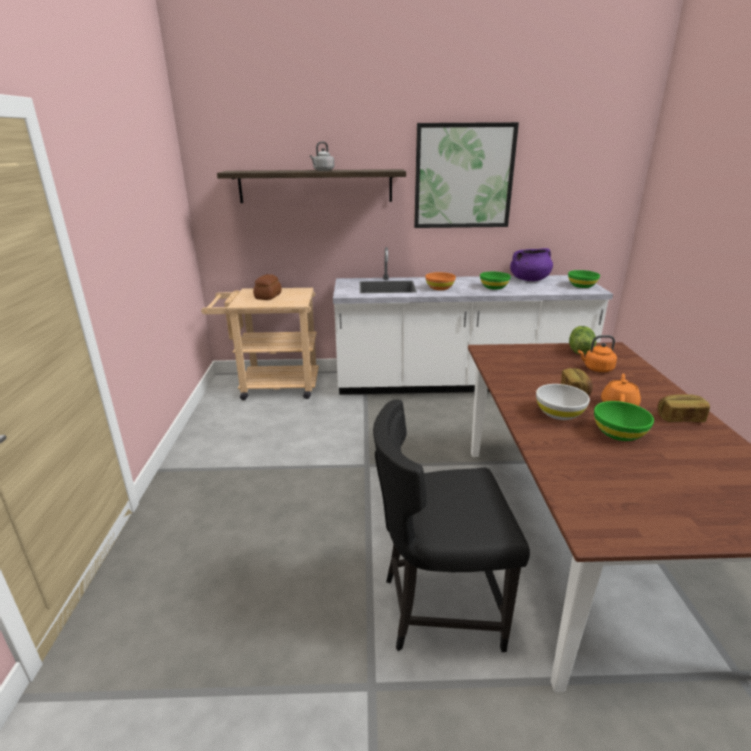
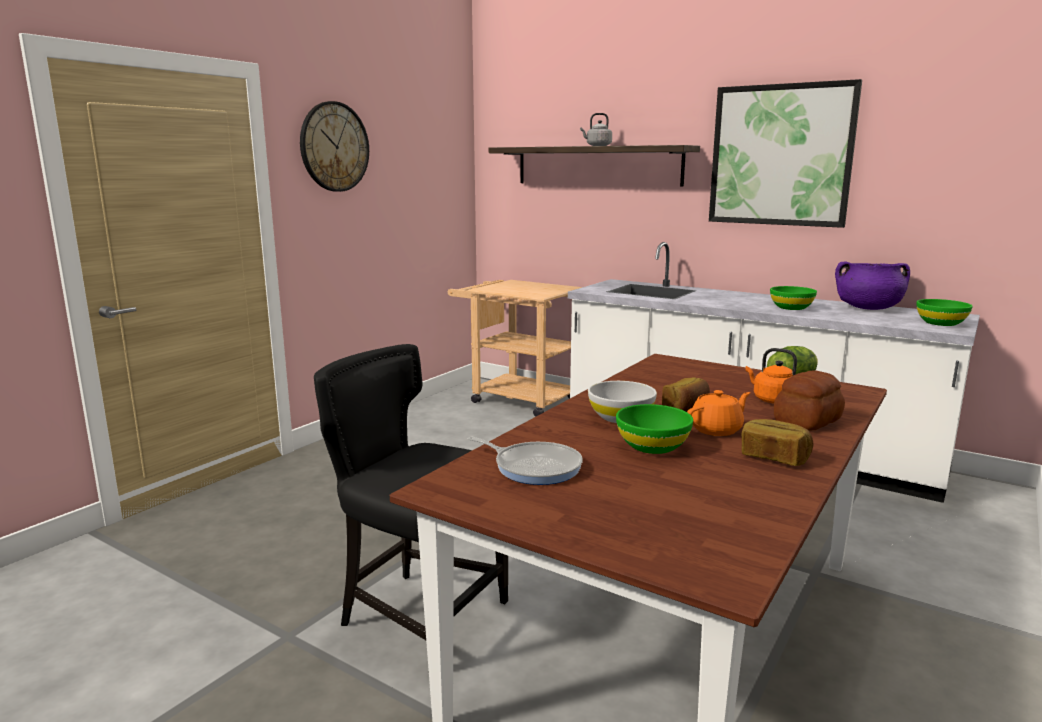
camera: 35 degrees right, 10 degrees down
bread [253,274,281,300] -> bread moved to [774,371,845,430]
orange bowl [425,272,456,290] -> none
none -> wall clock [300,101,369,192]
none -> frying pan [468,437,583,485]

